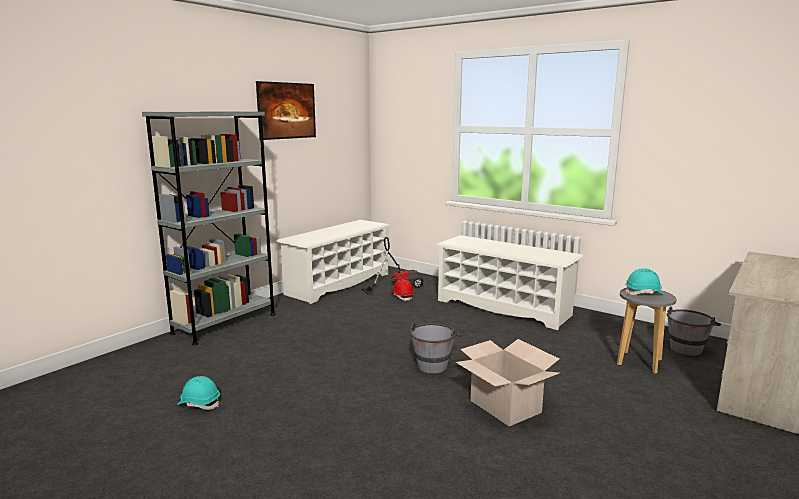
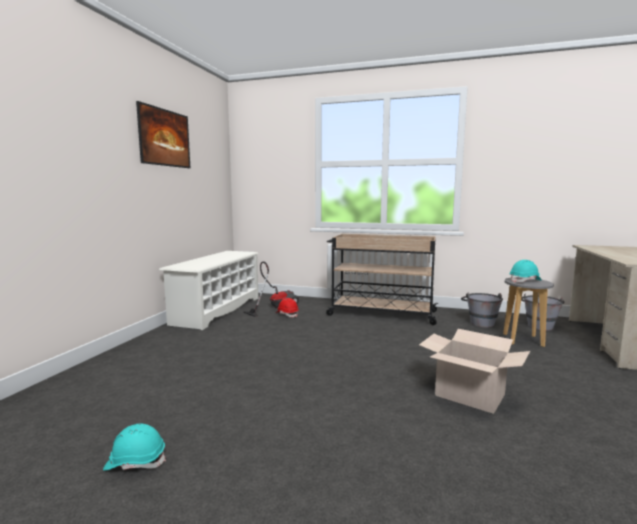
camera: 20 degrees left, 5 degrees down
grey bookcase [142,111,276,345] -> none
grey bucket [410,323,462,374] -> grey bucket moved to [461,293,503,327]
white shoe rack [437,235,584,330] -> beige cart [326,234,438,325]

